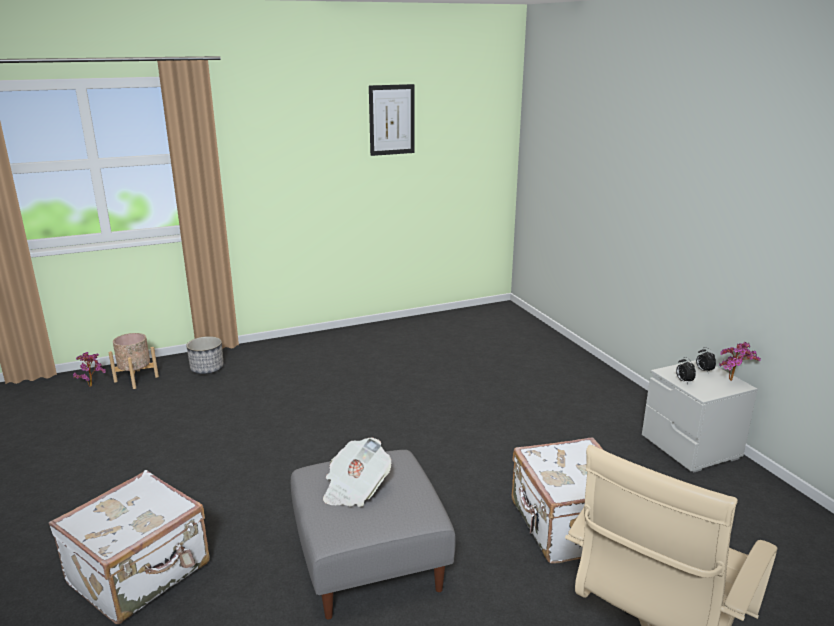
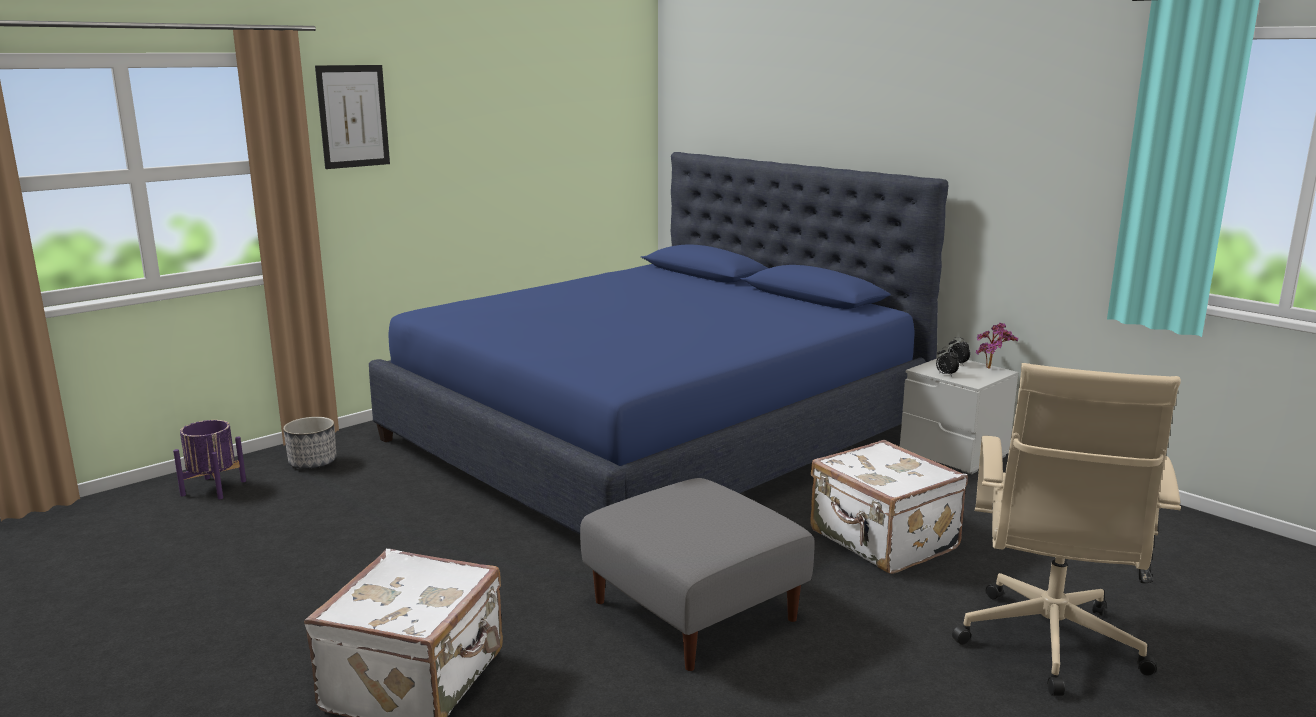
camera: 20 degrees left, 5 degrees down
potted plant [73,352,106,387] -> none
beige planter [108,333,159,389] -> purple planter [173,420,246,499]
newspaper [323,438,391,507] -> none
picture [369,84,415,156] -> picture moved to [315,65,390,169]
none -> blue bed [369,152,948,535]

